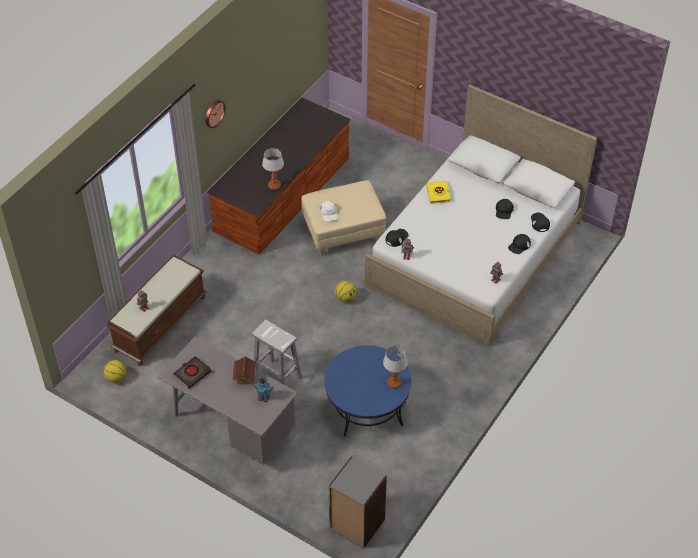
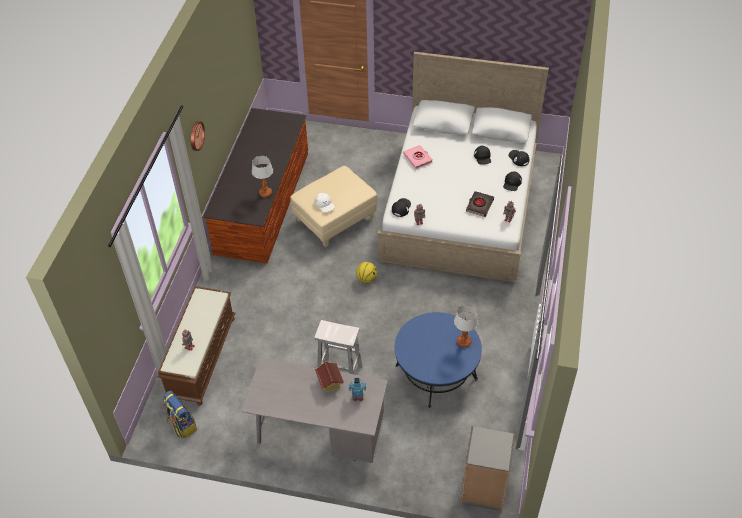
camera: 20 degrees left, 0 degrees up
basketball [104,360,127,383] -> backpack [163,391,197,439]
black book [173,356,211,389] -> black book moved to [466,191,494,217]
yellow book [426,181,451,204] -> pink book [403,145,433,169]

